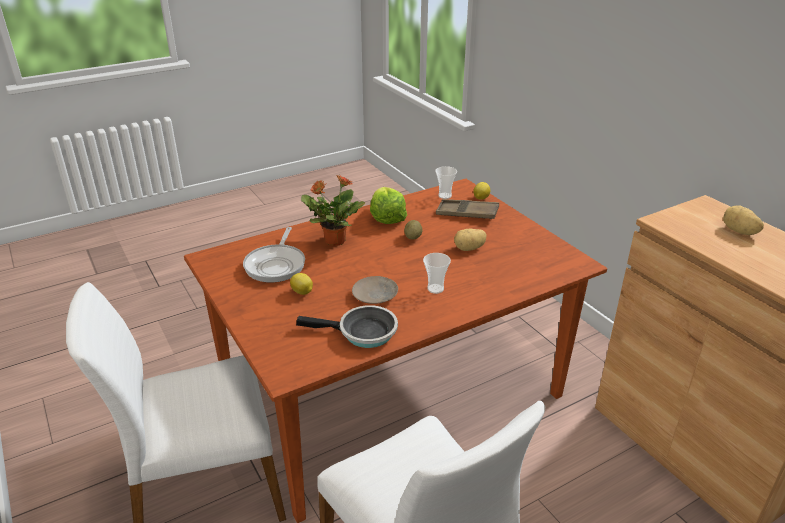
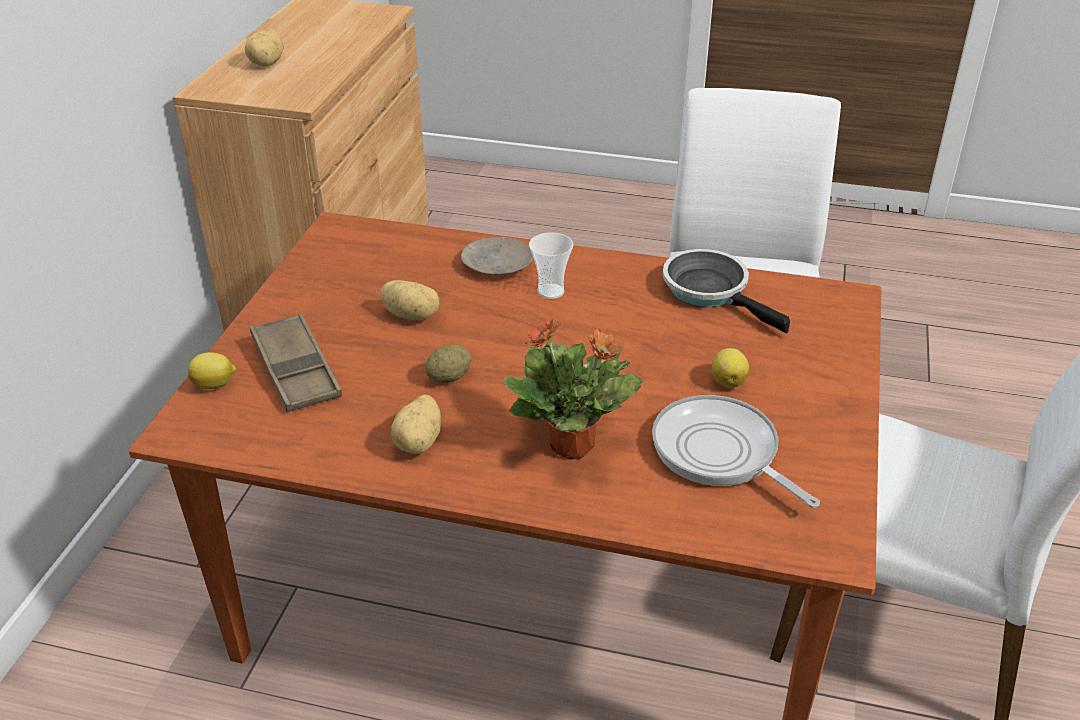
camera: 135 degrees left, 5 degrees up
frying pan [243,227,305,282] -> frying pan turned 90 degrees counterclockwise [652,395,820,508]
beige plate [352,276,398,304] -> beige plate moved to [461,237,533,276]
lettuce [370,187,407,224] -> potato [391,395,441,454]
cup [435,166,457,199] -> none

